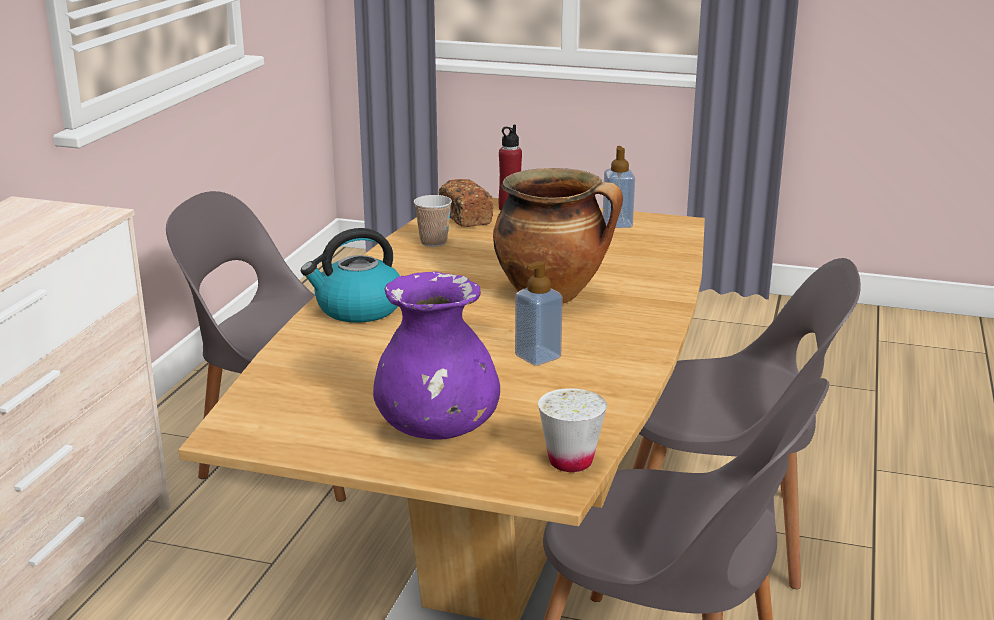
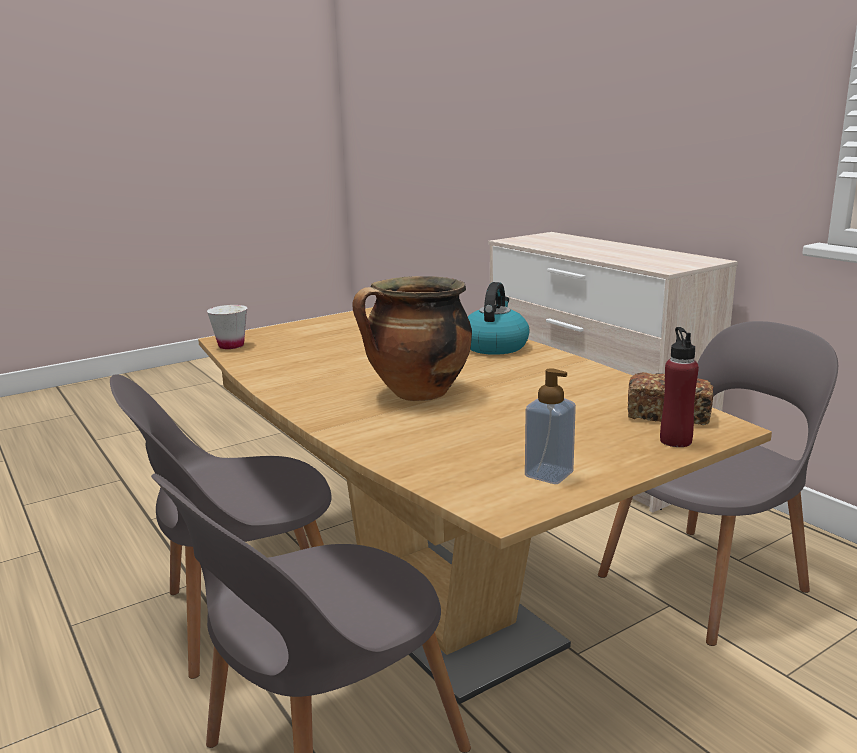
camera: 130 degrees right, 5 degrees down
purple vase [373,272,500,440] -> none
cup [414,195,452,247] -> none
soap dispenser [515,261,563,366] -> none

